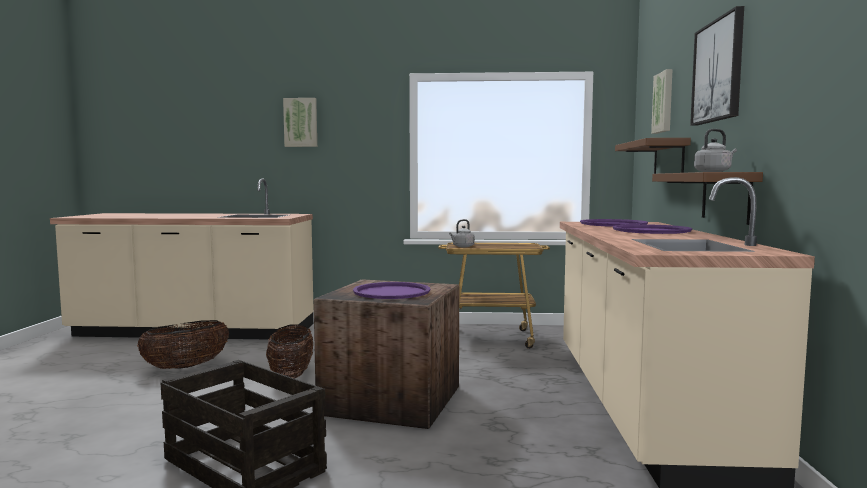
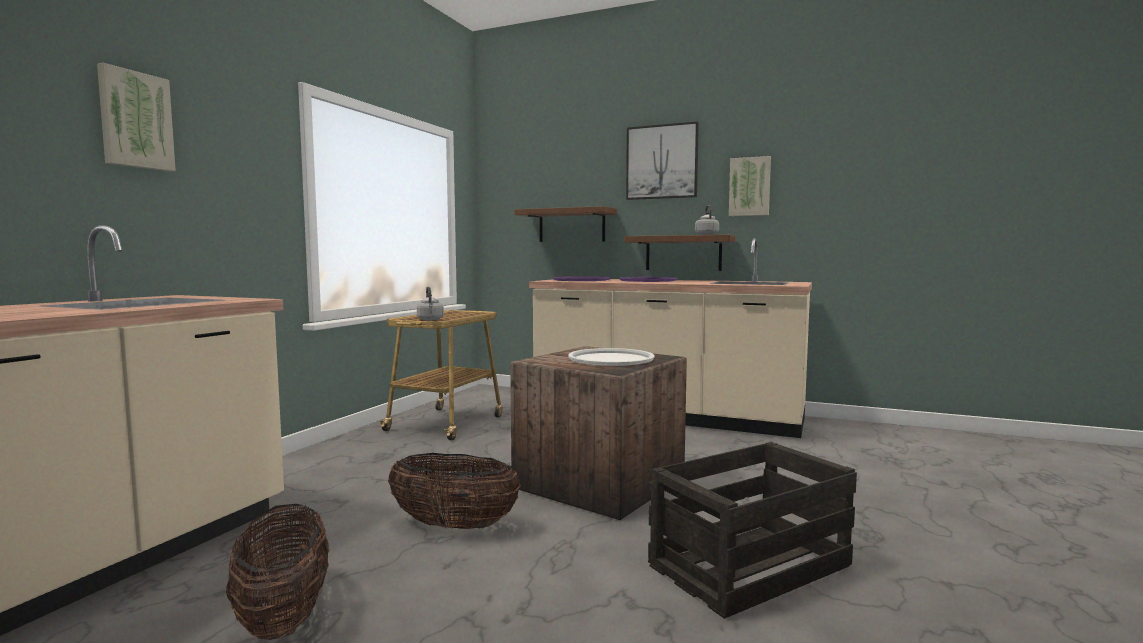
camera: 70 degrees left, 0 degrees up
purple tray [353,282,430,299] -> white tray [568,348,654,366]
picture [651,69,673,134] -> picture moved to [729,156,771,216]

